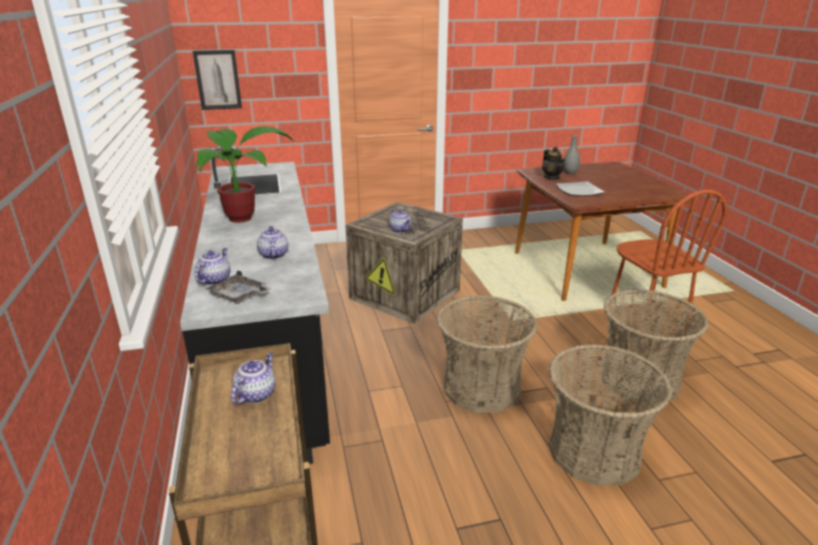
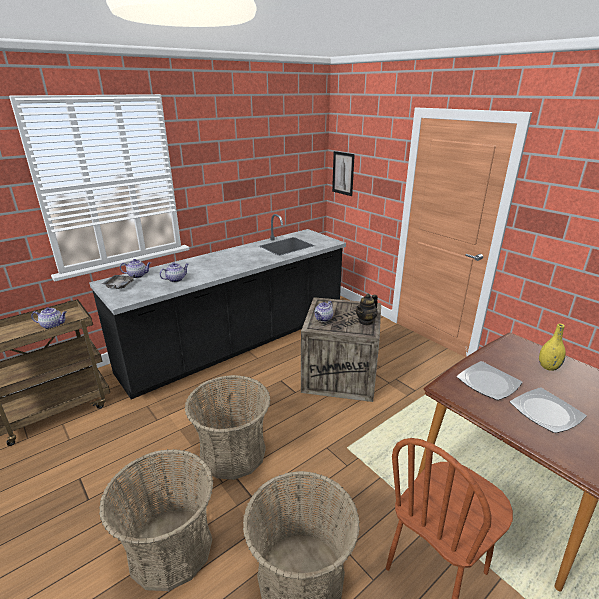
camera: 65 degrees right, 0 degrees up
potted plant [196,126,294,223] -> none
teapot [542,146,565,180] -> teapot moved to [356,294,378,326]
grey vase [563,136,580,174] -> yellow vase [539,324,566,371]
none -> plate [510,387,587,433]

